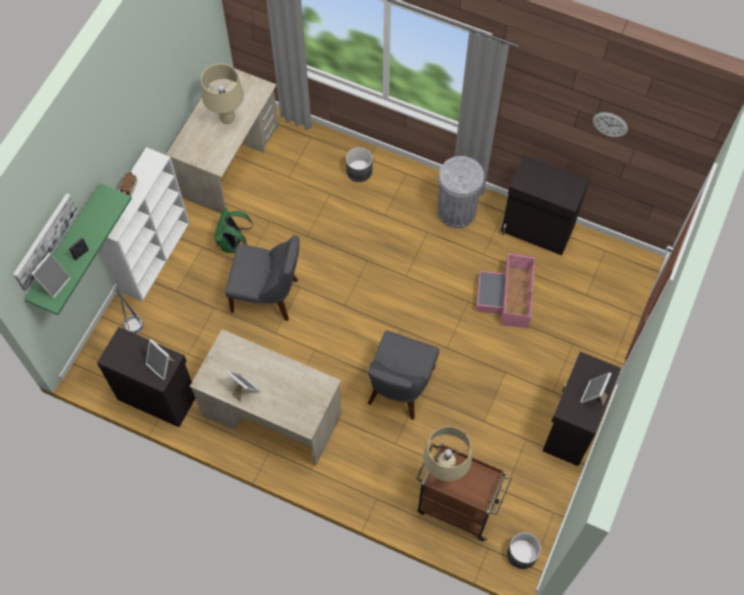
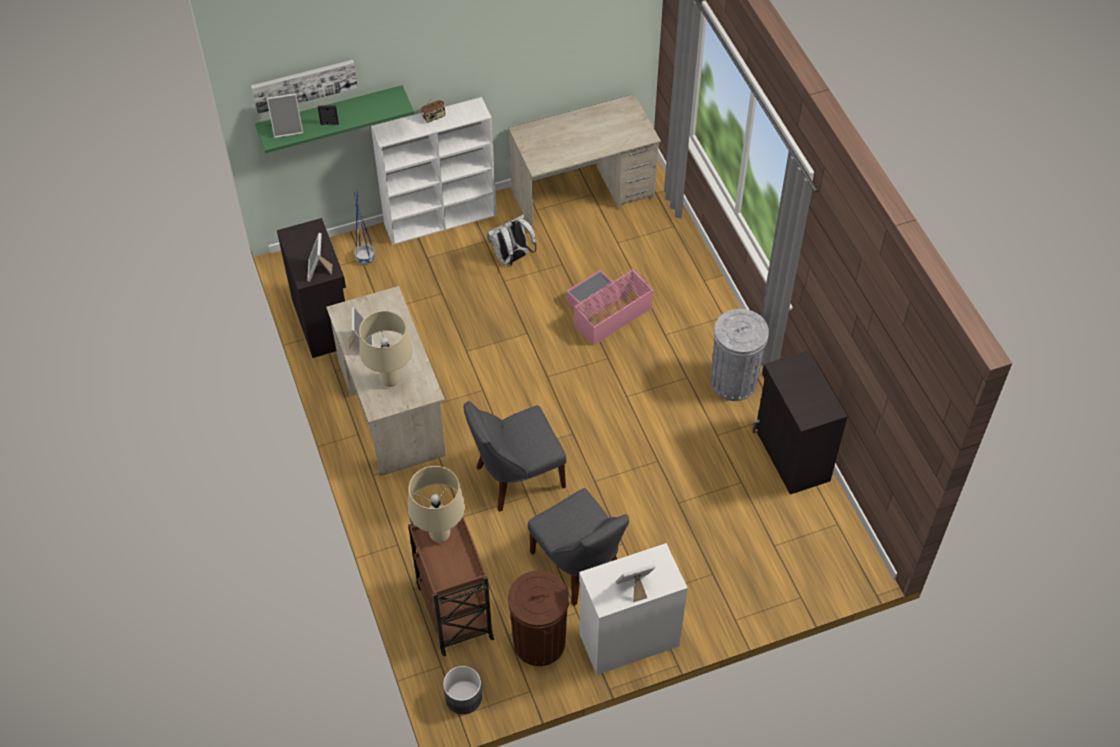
camera: 45 degrees right, 10 degrees down
beige table lamp [201,64,244,124] -> beige table lamp moved to [359,311,413,387]
green backpack [215,208,253,253] -> white backpack [487,214,537,267]
grey chair [225,235,300,321] -> grey chair moved to [528,488,629,606]
grey planter [346,147,372,182] -> none
pink storage box [476,253,536,328] -> pink storage box moved to [566,268,654,346]
black cabinet [542,352,621,466] -> white cabinet [579,543,688,675]
wall clock [592,112,628,137] -> none
none -> brown trash can [508,571,569,666]

